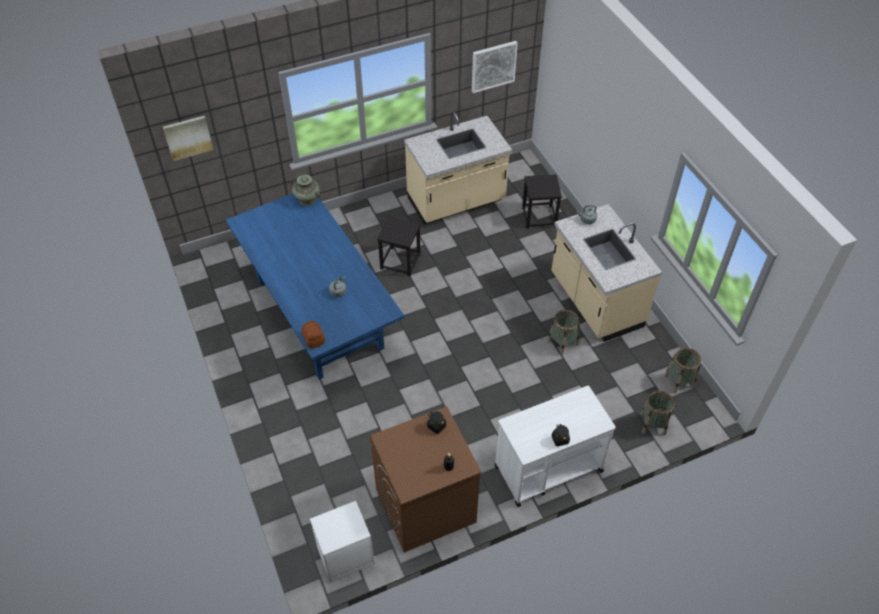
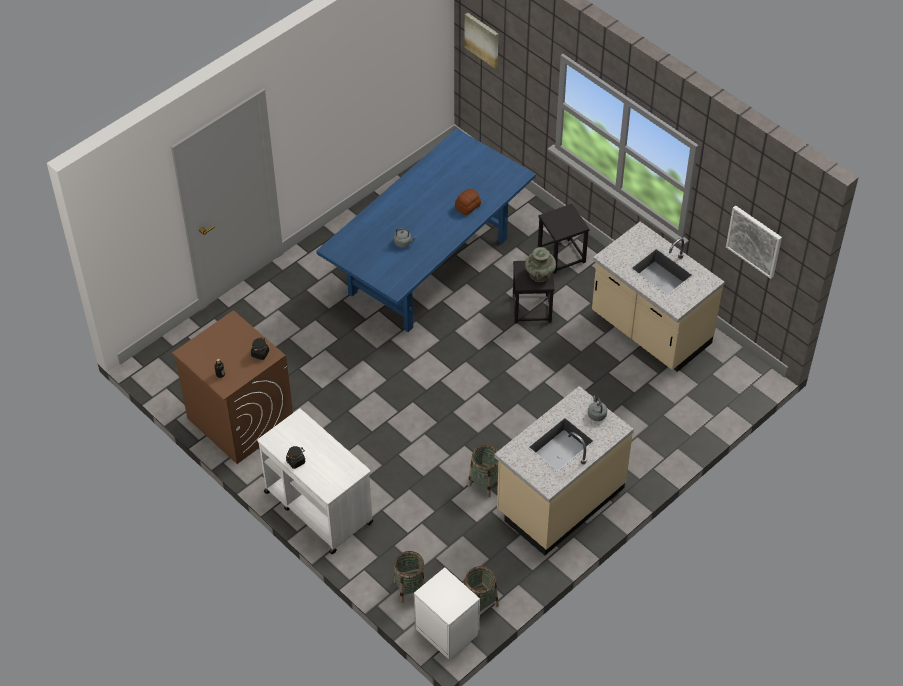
camera: 70 degrees right, 0 degrees up
turquoise vase [291,175,321,206] -> turquoise vase moved to [525,247,556,282]
bread [301,321,325,349] -> bread moved to [455,189,481,215]
white nightstand [310,501,375,582] -> white nightstand moved to [414,567,480,660]
black stool [522,174,562,229] -> black stool moved to [538,204,590,274]

